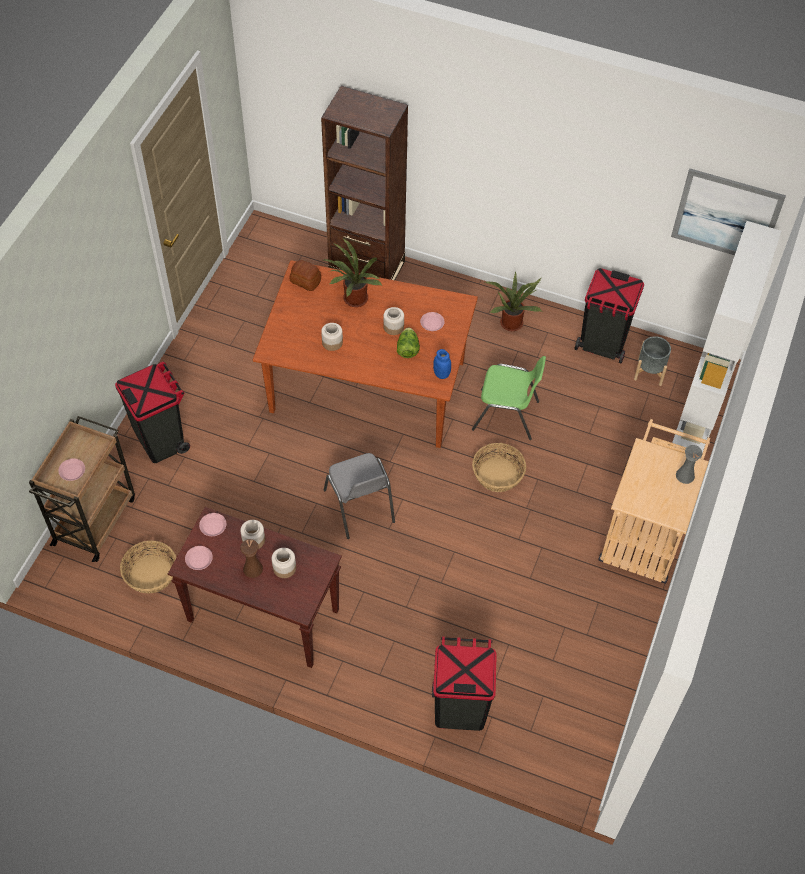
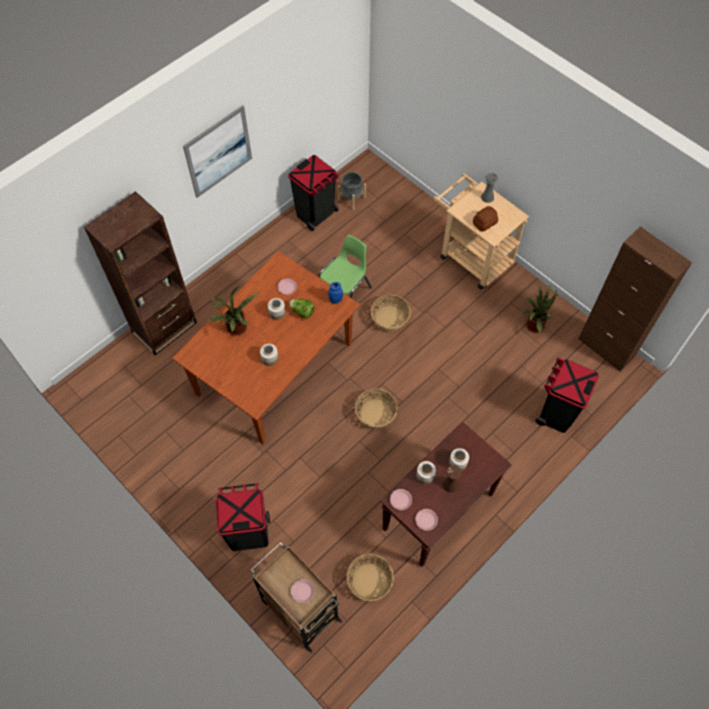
camera: 65 degrees left, 5 degrees up
bread [289,260,321,291] -> bread moved to [473,206,498,232]
grey chair [324,453,395,539] -> basket [355,388,398,428]
potted plant [485,272,542,331] -> potted plant moved to [521,284,557,333]
picture [671,168,786,255] -> picture moved to [183,105,252,198]
white bookcase [672,221,781,459] -> none
none -> brown cabinet [578,226,692,372]

